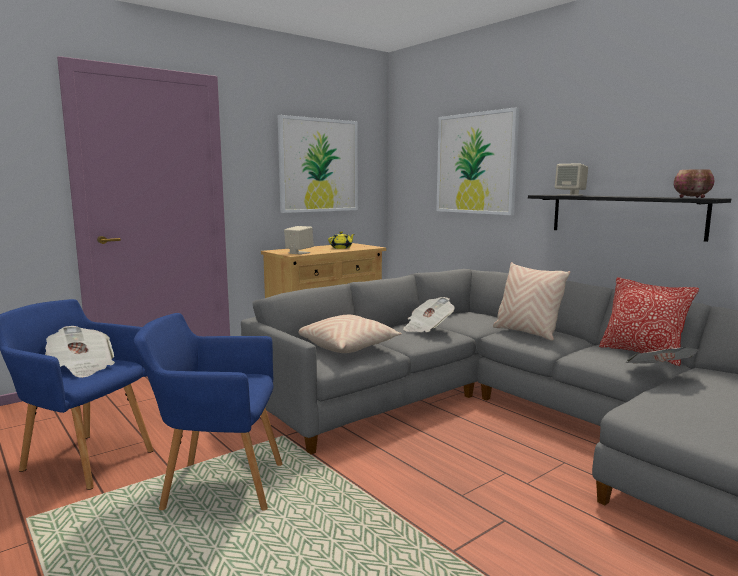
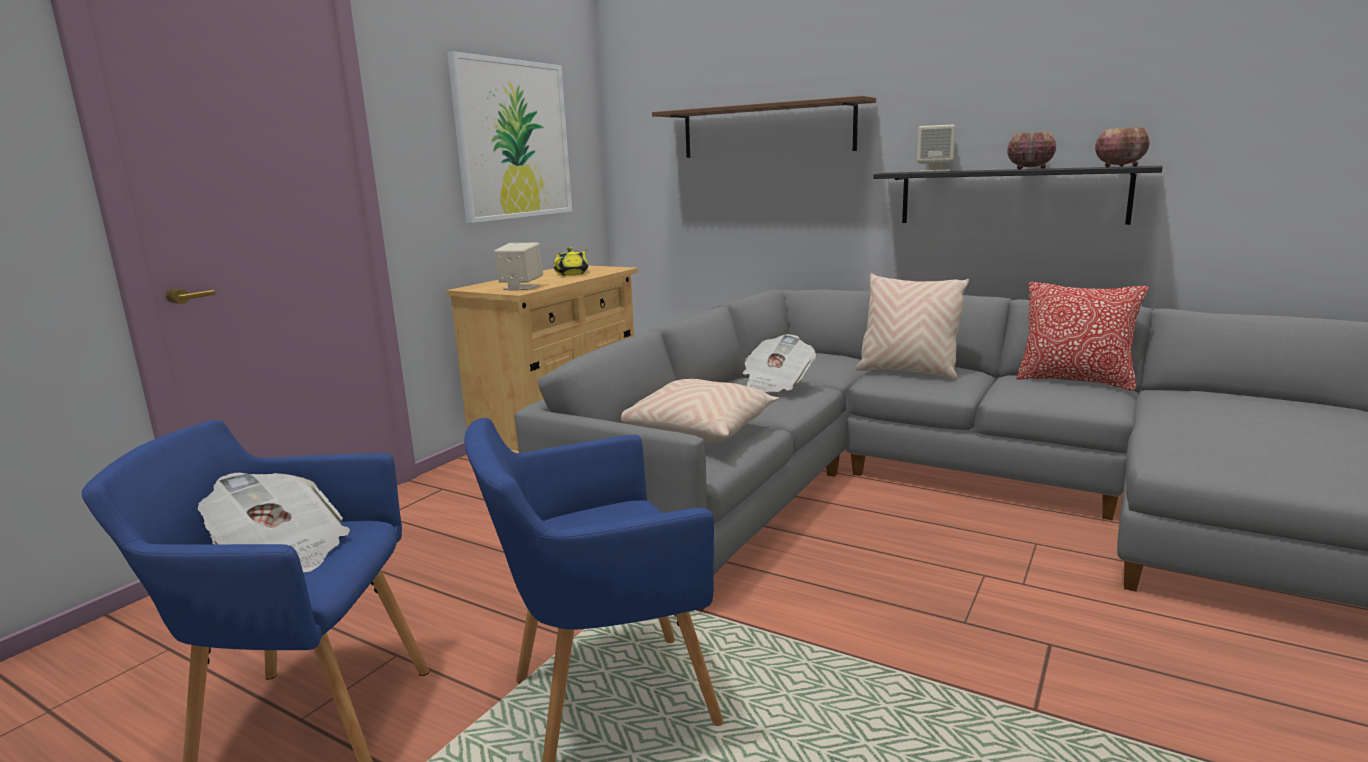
camera: 20 degrees left, 5 degrees up
picture [436,107,519,215] -> brown shelf [652,96,876,158]
newspaper [626,347,699,364] -> none
none -> bowl [1007,132,1056,169]

